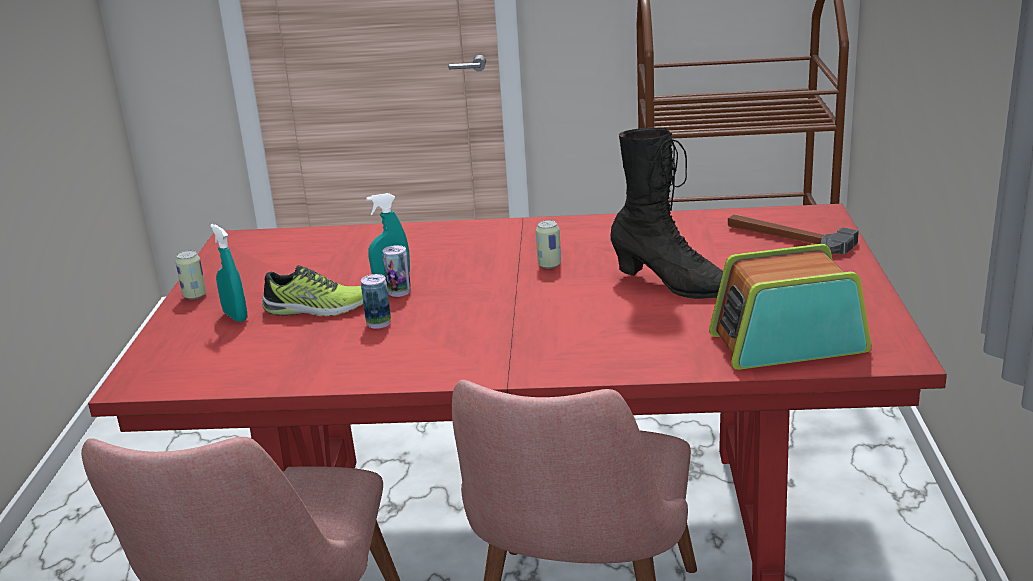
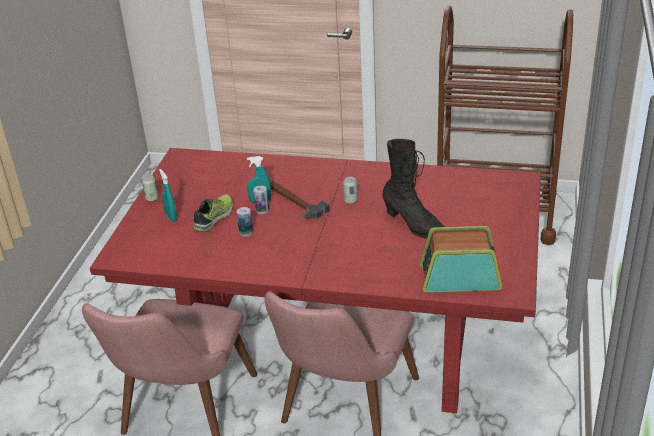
camera: 10 degrees right, 10 degrees up
shoe [262,265,363,316] -> shoe turned 75 degrees counterclockwise [193,194,233,232]
hammer [728,214,859,255] -> hammer moved to [270,181,330,219]

